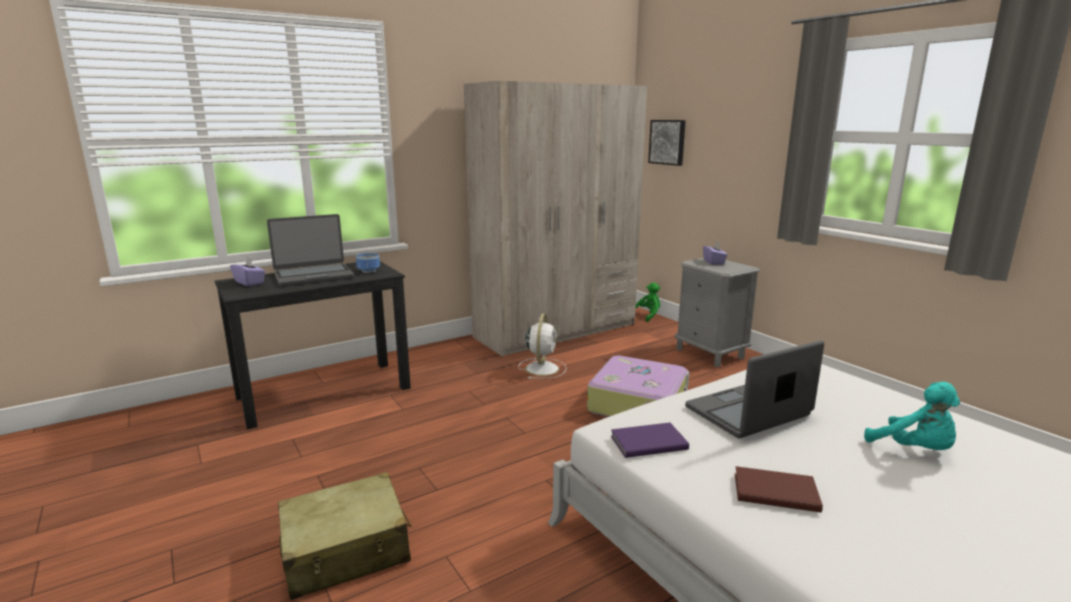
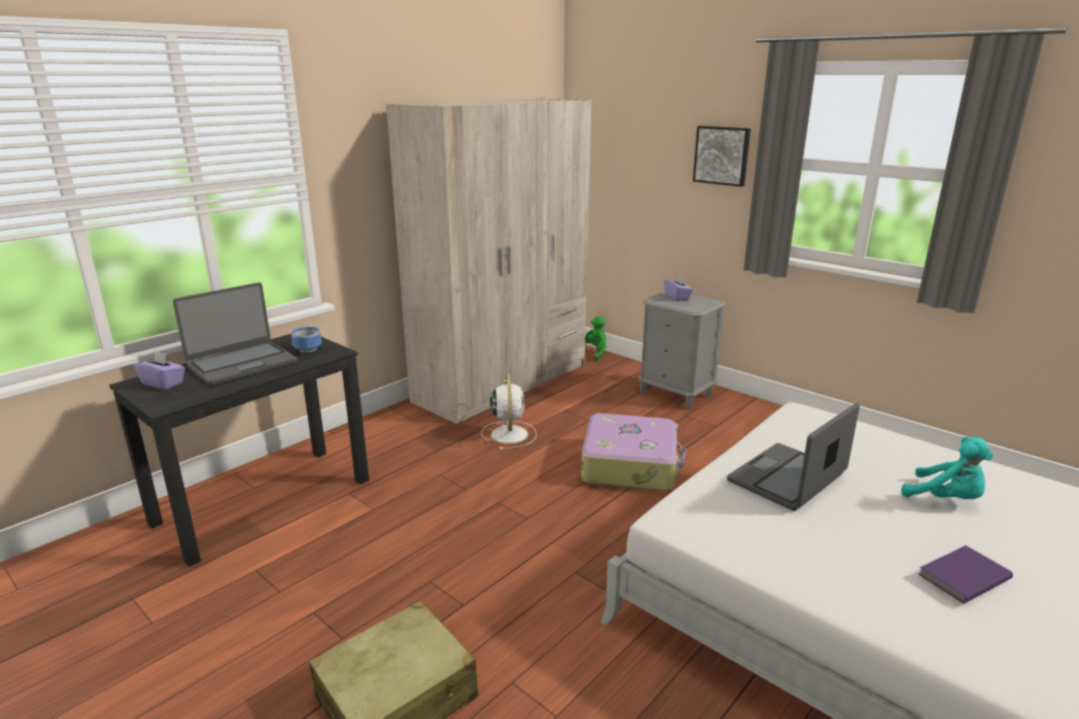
camera: 15 degrees left, 5 degrees up
purple book [611,422,689,458] -> purple book moved to [918,545,1013,604]
picture [648,120,686,166] -> picture moved to [693,126,751,187]
brown book [735,466,823,512] -> none

